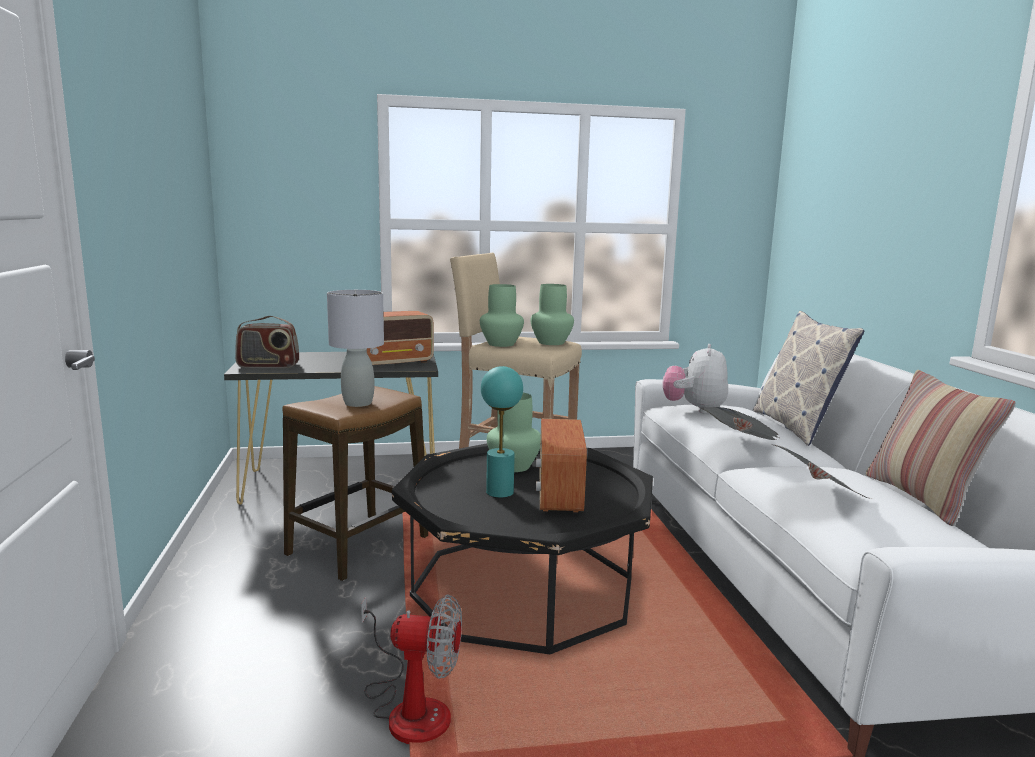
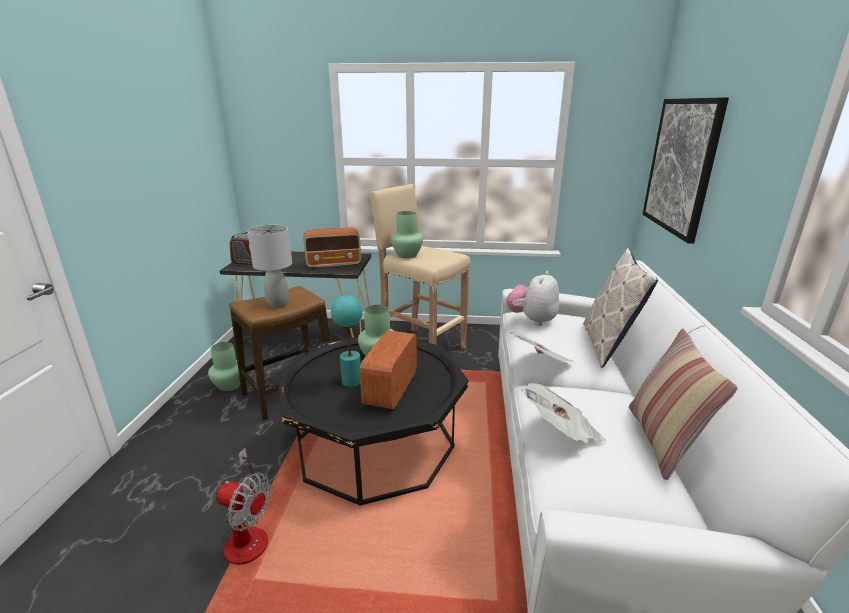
camera: 15 degrees right, 10 degrees up
green vase [530,284,574,345] -> green vase moved to [208,342,240,391]
none -> picture [643,97,729,244]

